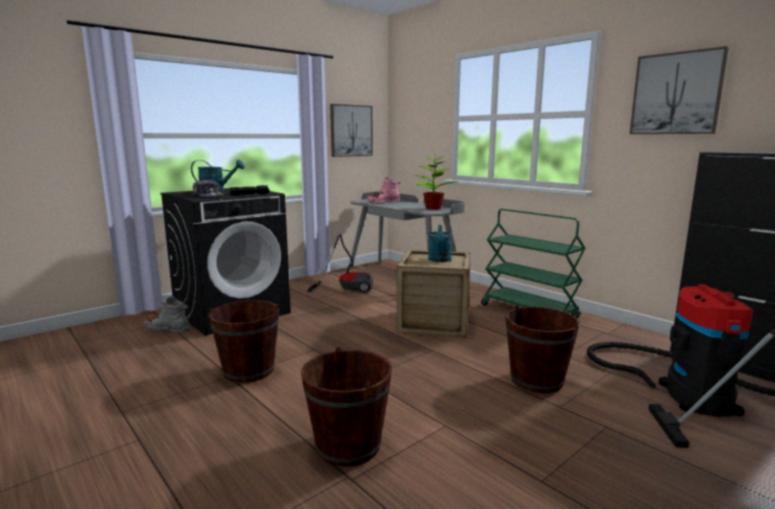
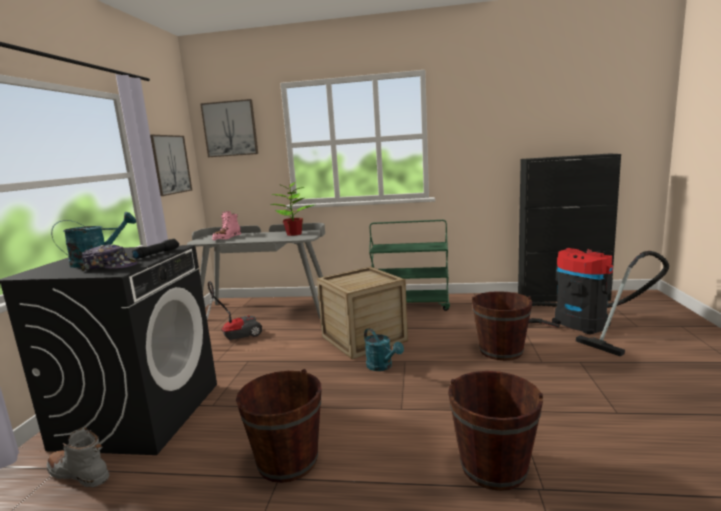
camera: 40 degrees left, 0 degrees up
grey boot [144,296,190,333] -> grey boot turned 45 degrees clockwise [47,428,110,487]
turquoise watering can [428,225,452,262] -> turquoise watering can moved to [364,328,404,371]
picture [630,46,729,134] -> picture moved to [200,99,258,157]

